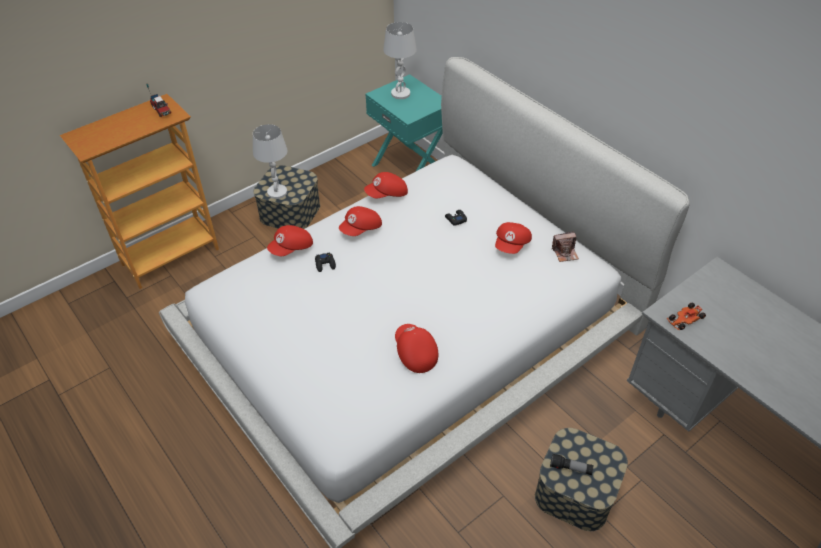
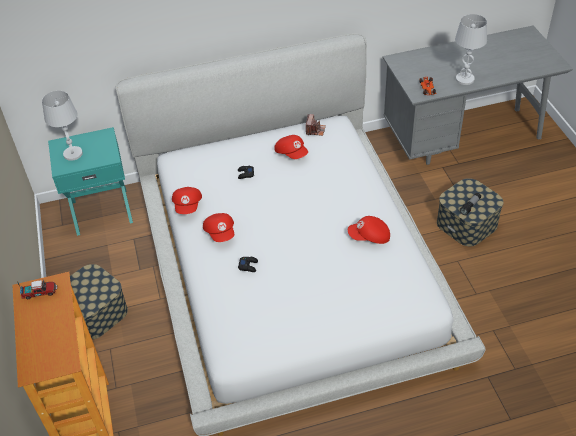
camera: 65 degrees left, 0 degrees up
white table lamp [253,124,288,199] -> white table lamp moved to [455,14,487,85]
red cap [267,225,313,256] -> none

